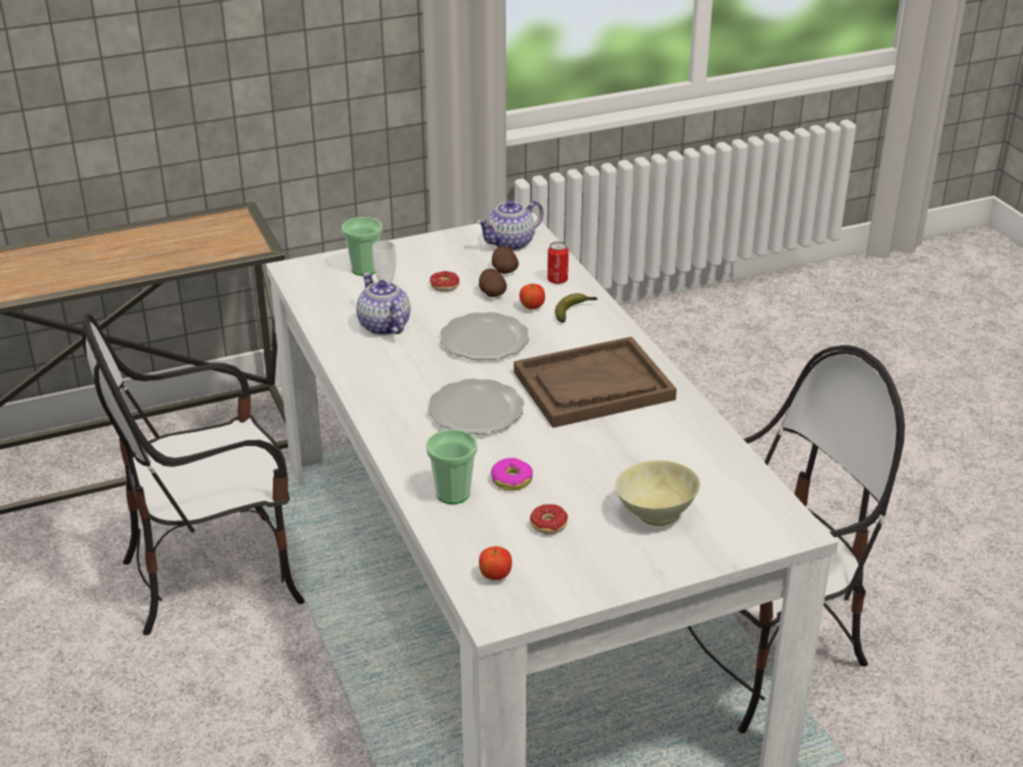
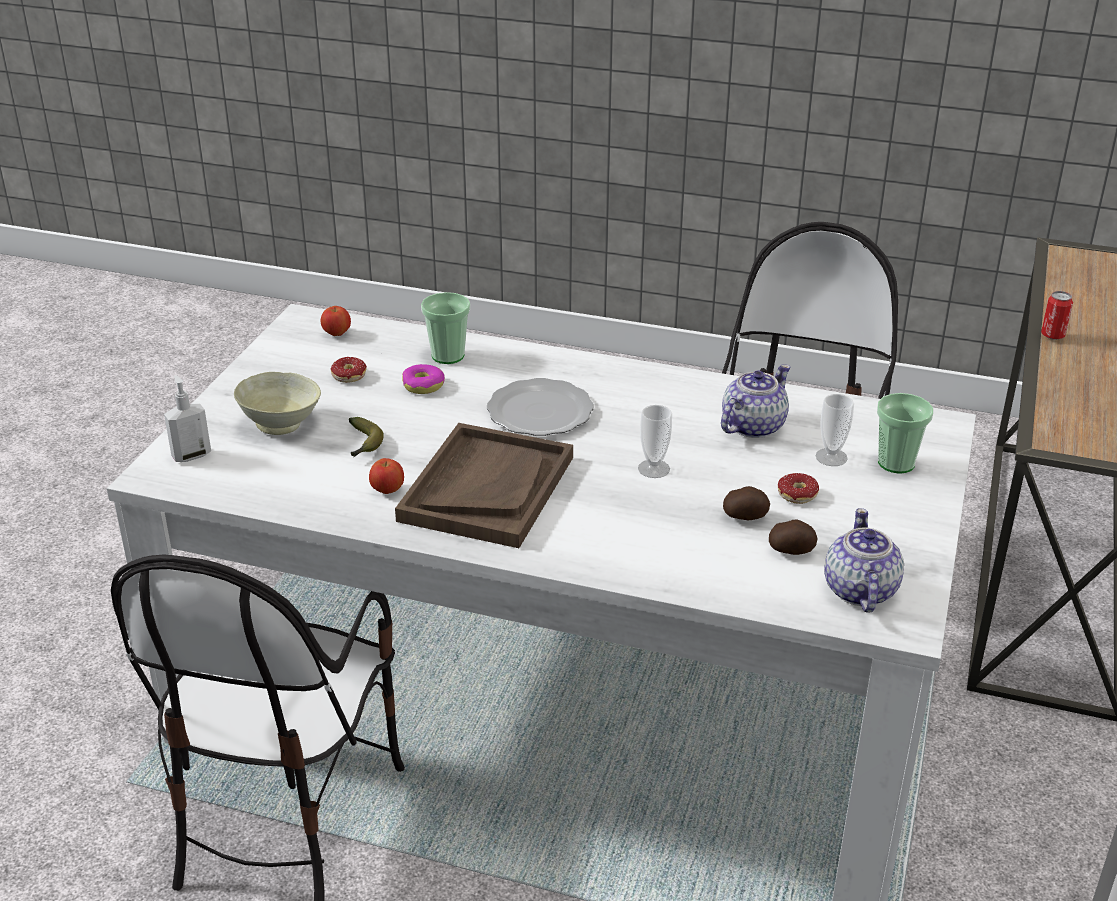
camera: 130 degrees right, 0 degrees up
teapot [356,273,410,335] -> teapot turned 60 degrees counterclockwise [721,364,790,438]
plate [440,312,529,360] -> cup [638,405,672,478]
apple [519,284,545,310] -> apple moved to [369,458,404,494]
can [547,241,569,284] -> can moved to [1041,291,1073,340]
banana [555,293,598,323] -> banana moved to [349,417,384,457]
none -> soap dispenser [164,375,211,462]

